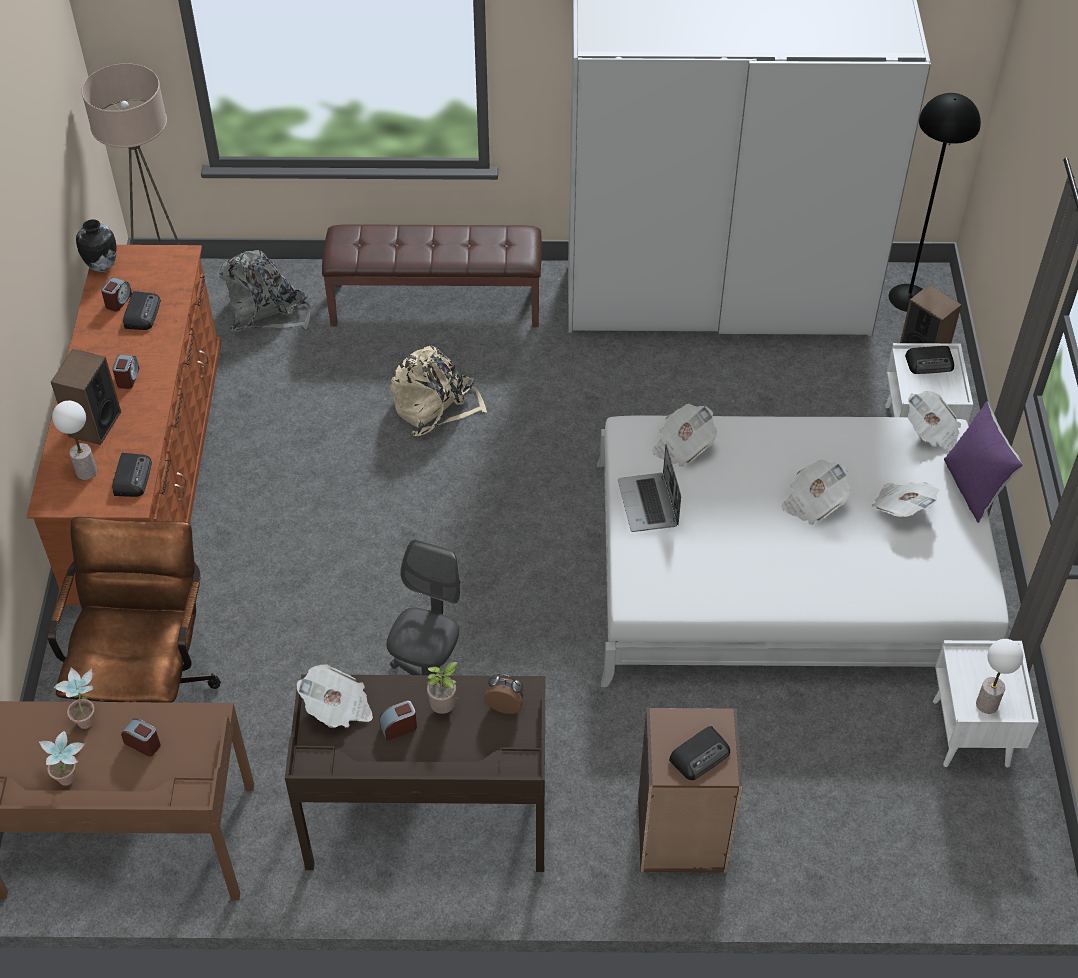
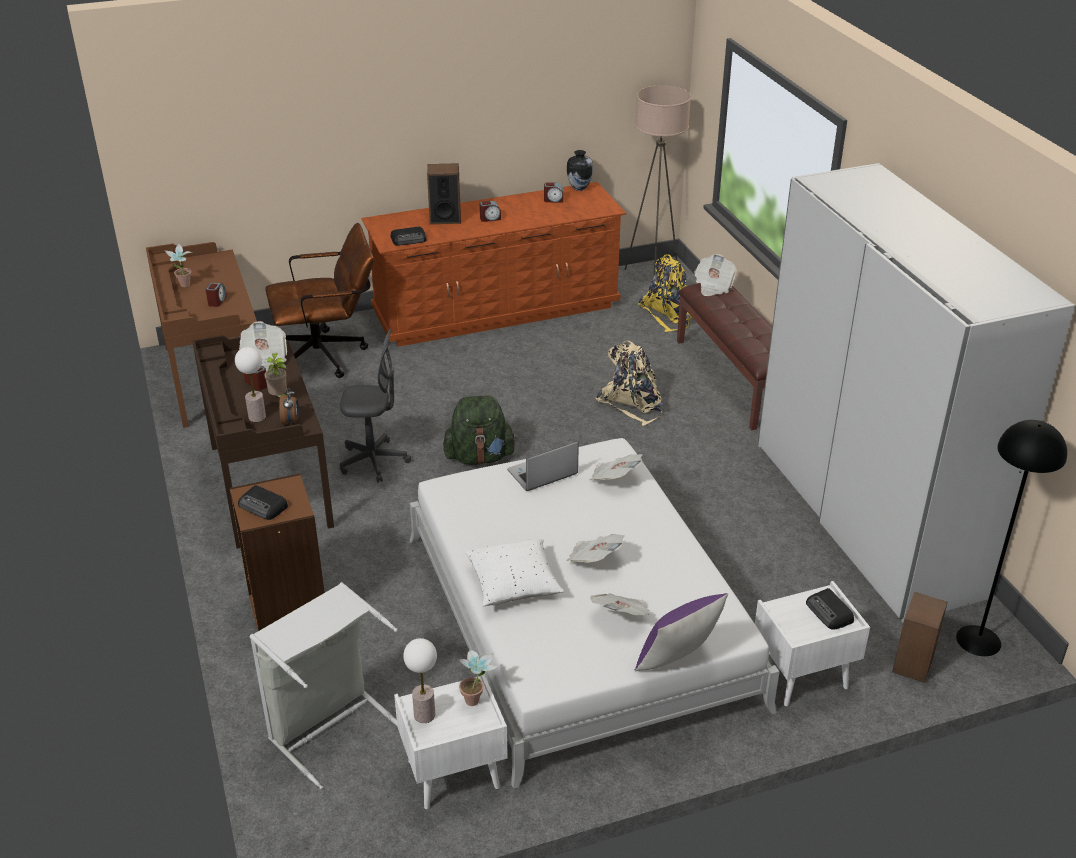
camera: 70 degrees right, 15 degrees down
table lamp [52,401,97,480] -> table lamp moved to [235,347,266,422]
potted plant [54,667,94,729] -> potted plant moved to [459,650,498,706]
radio [123,291,161,330] -> none
grey backpack [219,250,310,332] -> yellow backpack [638,254,692,332]
newspaper [908,391,961,451] -> newspaper moved to [694,254,737,296]
none -> grey laundry basket [250,582,398,789]
none -> green backpack [443,396,517,465]
none -> white pillow [465,538,564,606]

